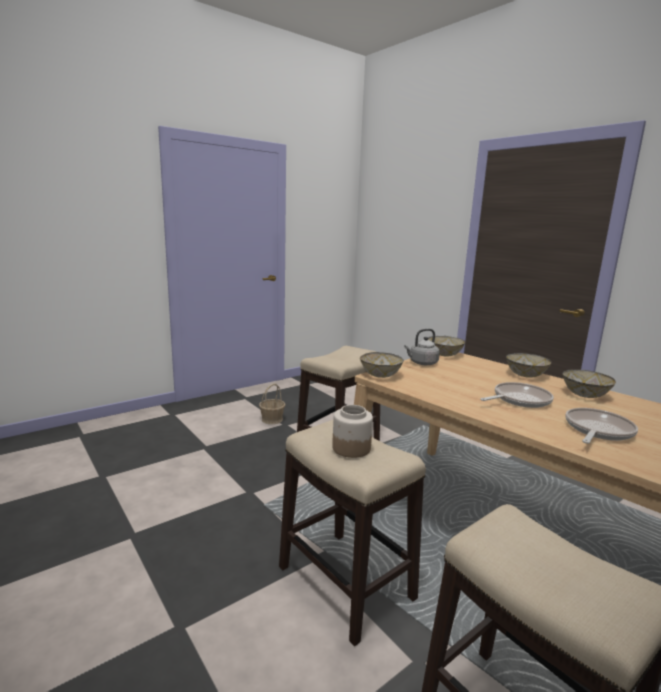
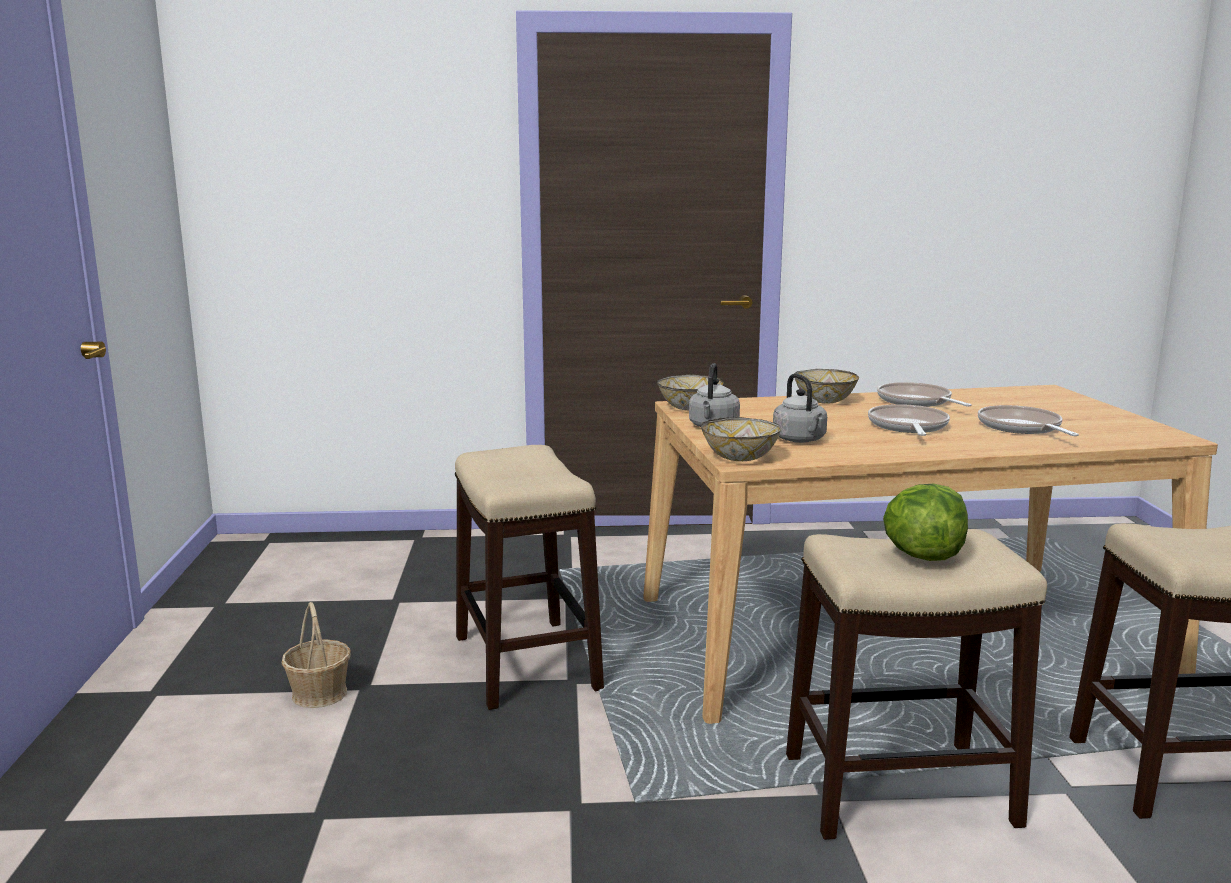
camera: 55 degrees left, 0 degrees up
jar [332,405,373,458] -> lettuce [883,484,968,561]
bowl [562,370,616,398] -> frying pan [877,382,972,407]
none -> grey kettle [773,373,827,443]

